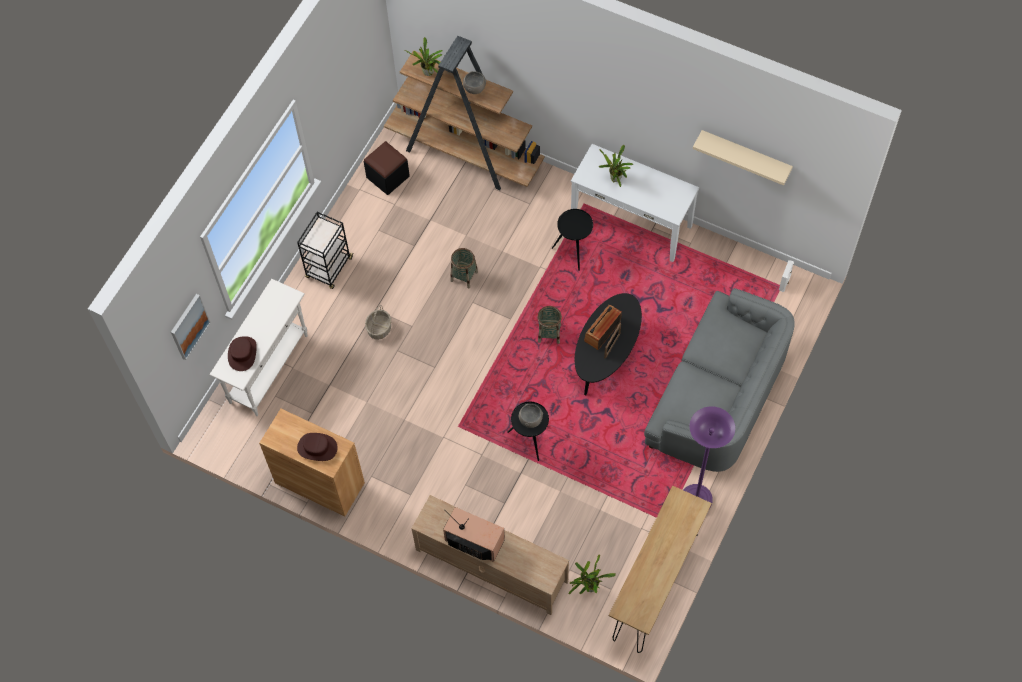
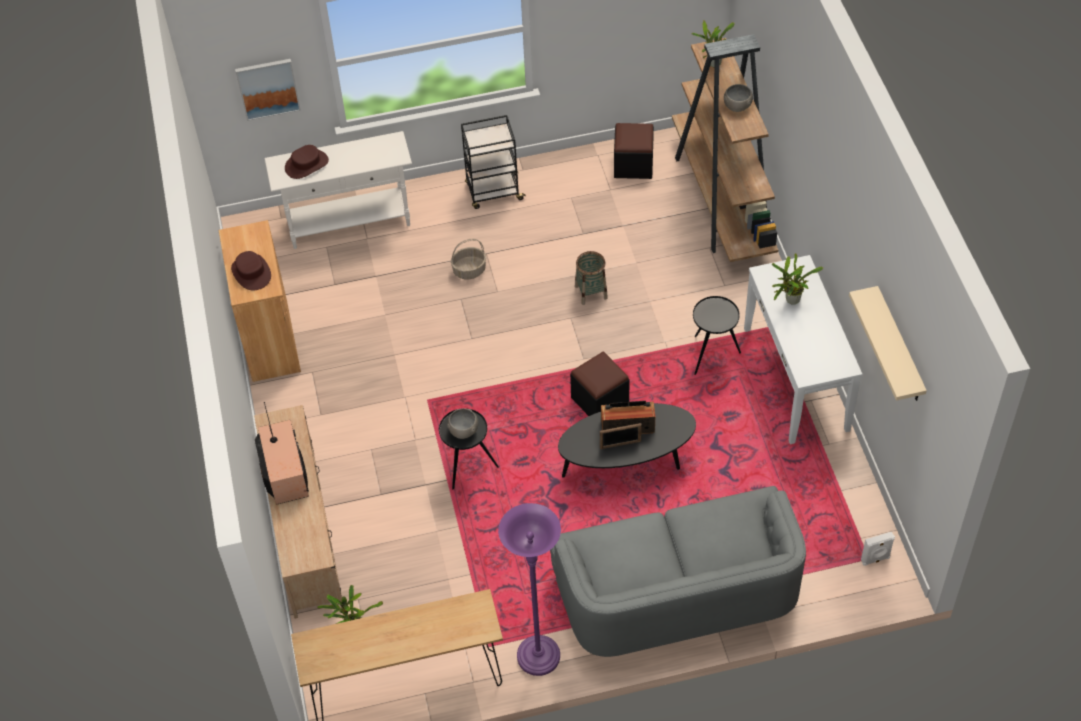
camera: 50 degrees right, 10 degrees down
basket [538,306,562,344] -> black ottoman [570,352,630,416]

